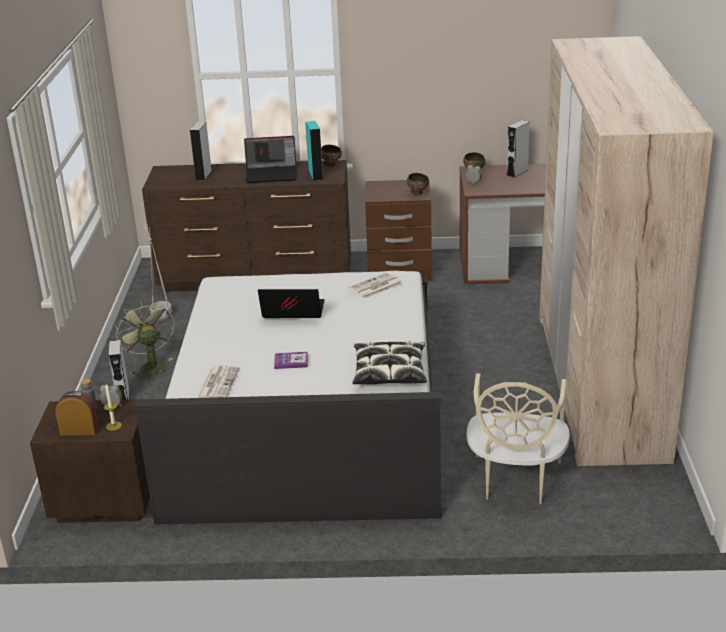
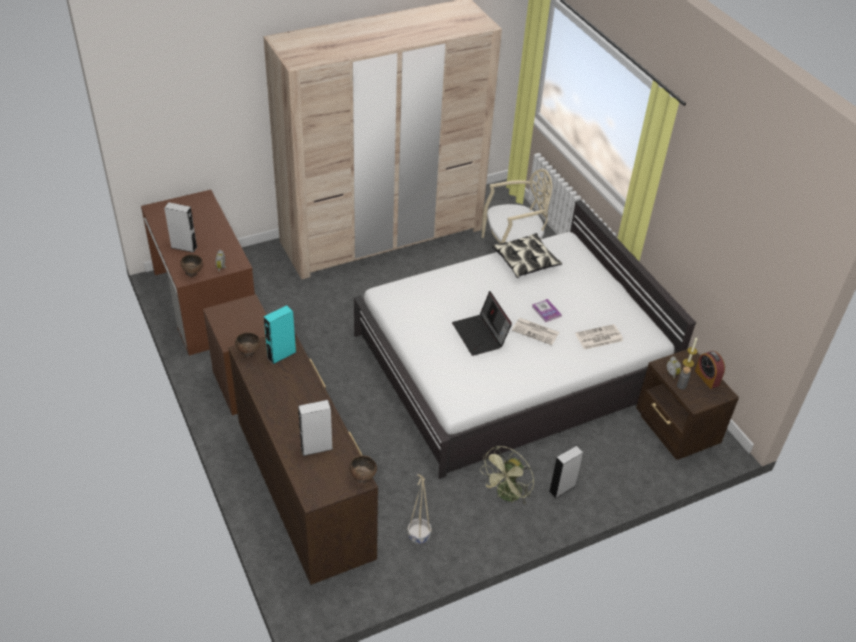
camera: 120 degrees left, 15 degrees up
laptop [244,136,297,183] -> none
newspaper [349,273,403,299] -> newspaper moved to [512,318,559,345]
brown bowl [407,173,429,195] -> brown bowl moved to [349,455,377,484]

